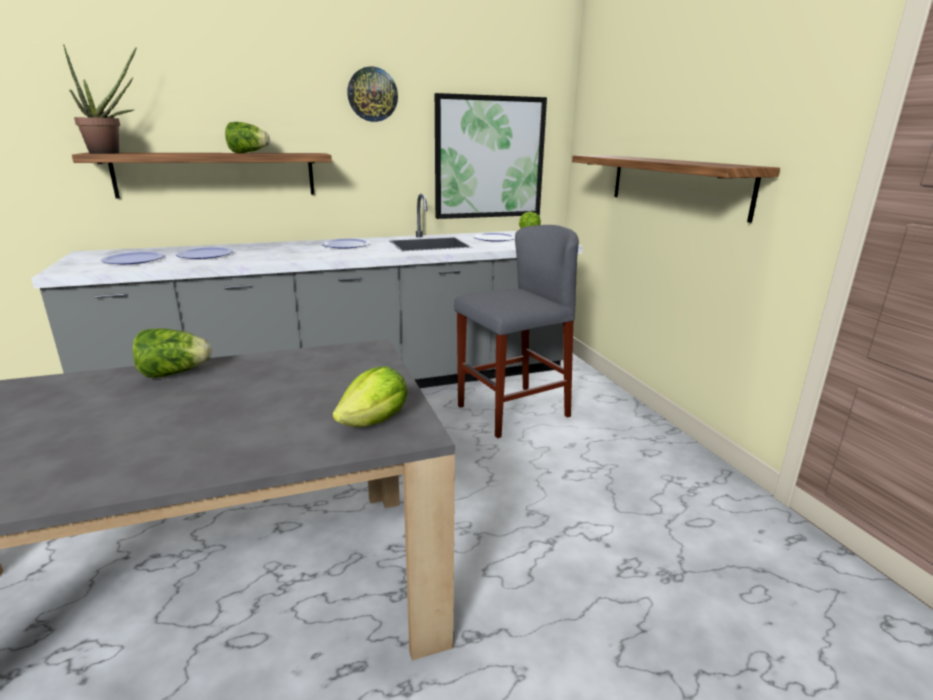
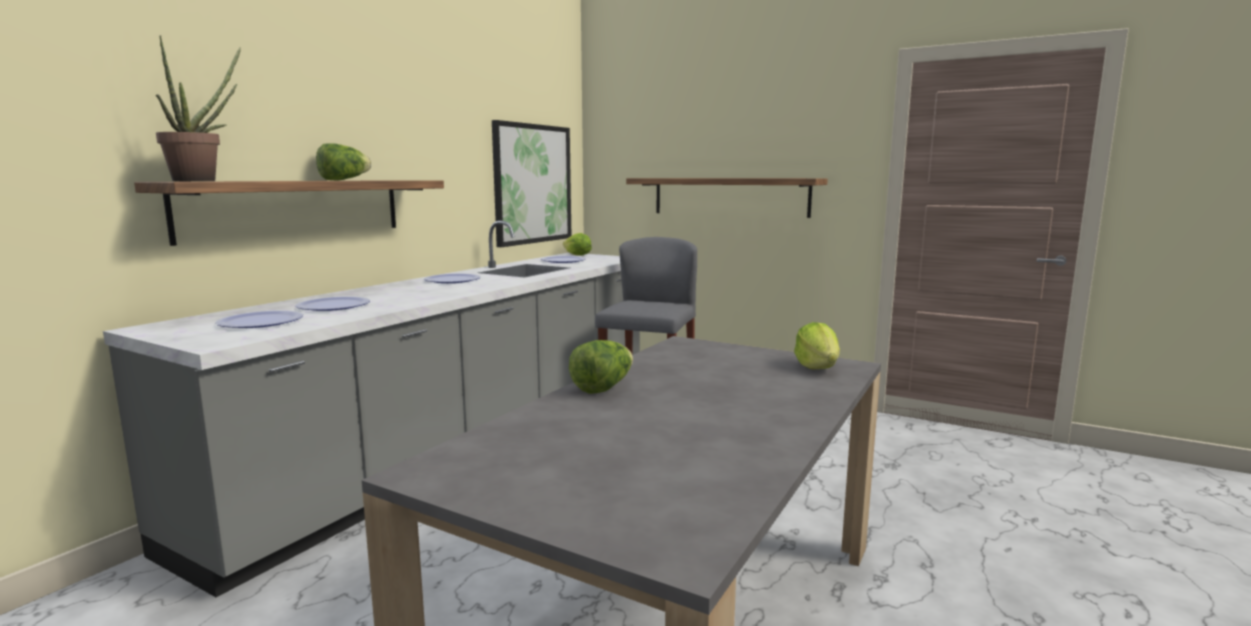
camera: 40 degrees left, 10 degrees down
wall clock [347,66,398,122] -> none

